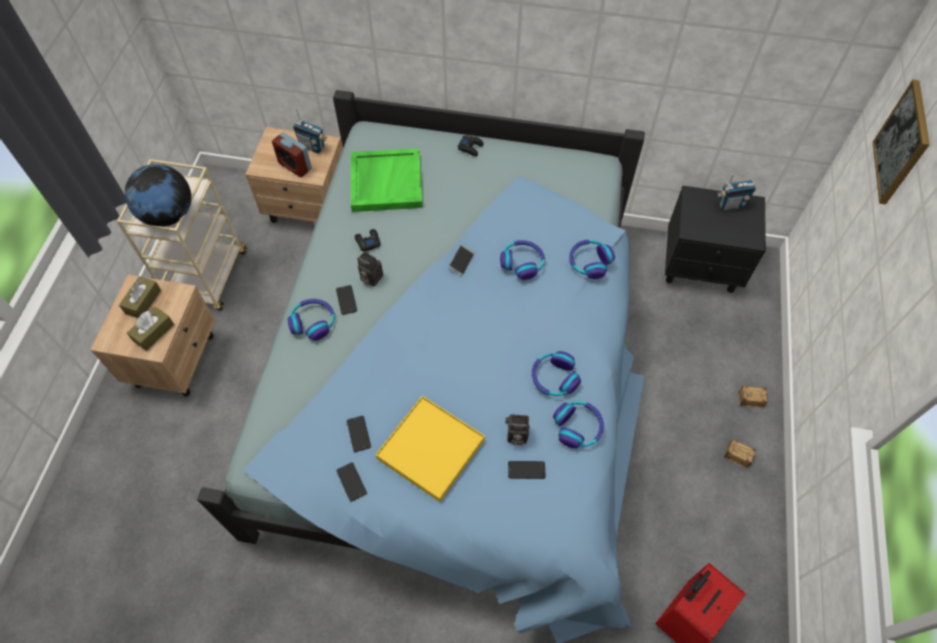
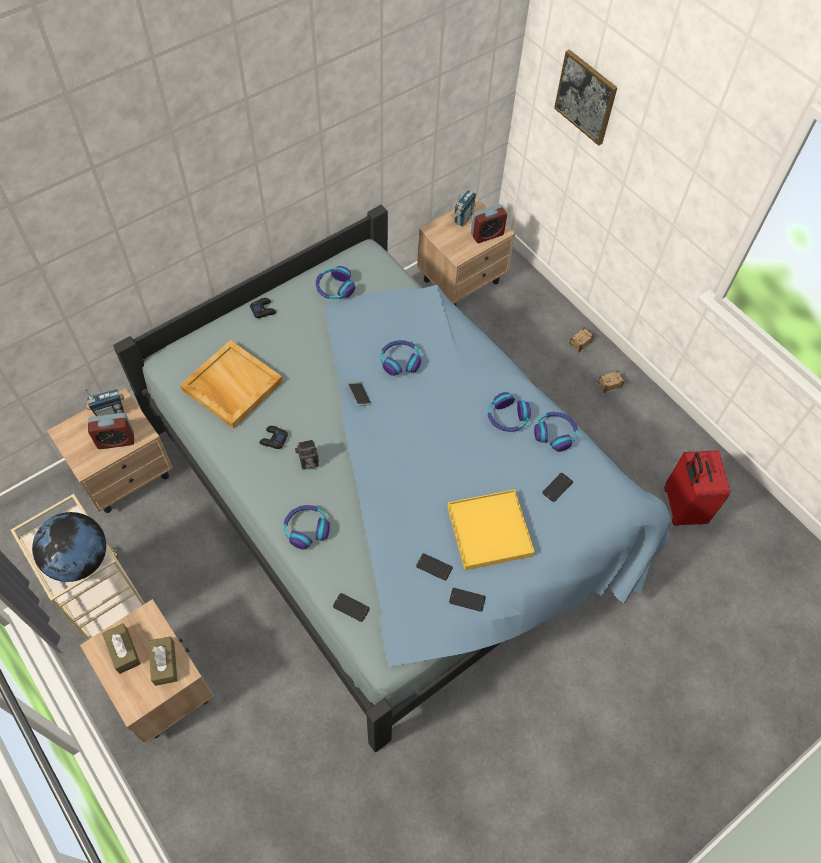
camera: 50 degrees left, 0 degrees up
phone [336,285,357,315] -> phone moved to [333,593,370,622]
green tray [351,148,423,212] -> beige tray [180,340,283,429]
camera [505,414,530,445] -> none
headphones [569,240,615,279] -> headphones moved to [316,266,356,299]
black nightstand [665,186,766,293] -> beige nightstand [417,197,515,306]
none -> alarm clock [471,204,507,243]

